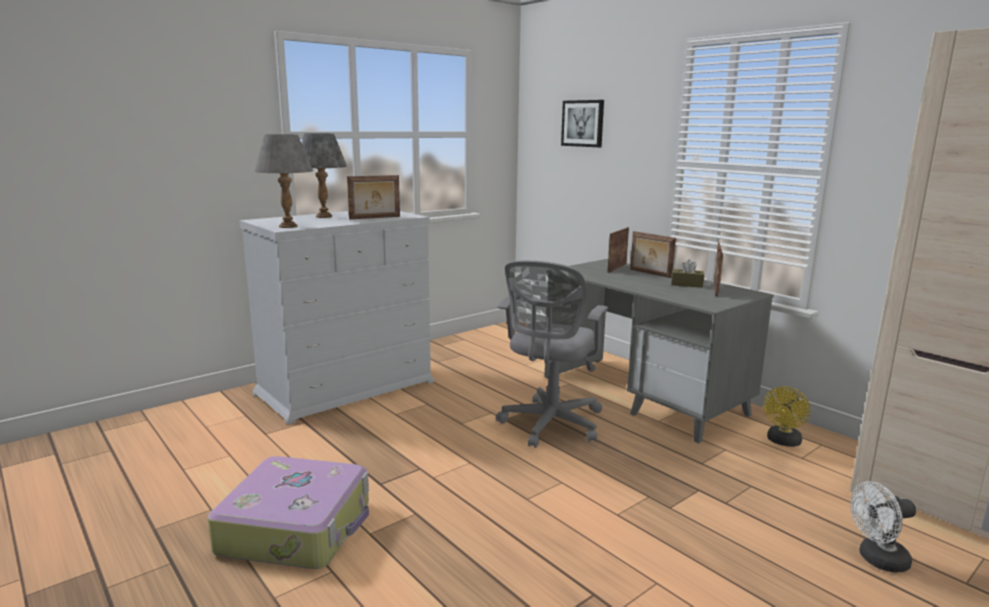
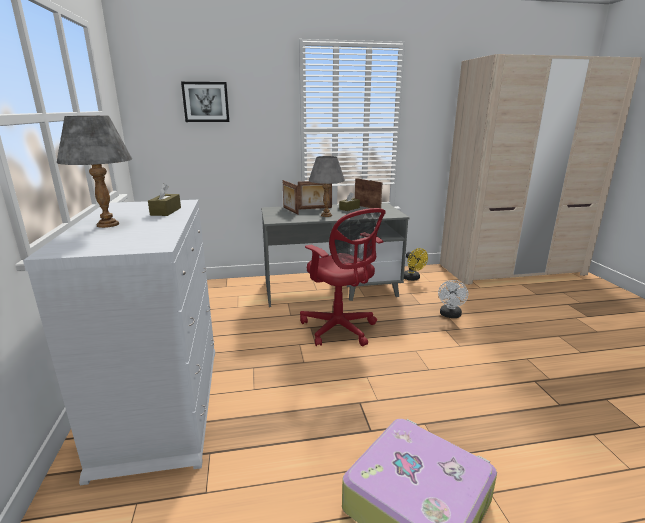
camera: 60 degrees left, 5 degrees up
grey table lamp [254,134,313,228] -> grey table lamp moved to [308,156,345,217]
picture frame [347,175,400,219] -> brown tissue box [148,183,181,216]
grey office chair [496,260,608,448] -> red office chair [300,208,386,346]
white fan [850,481,916,573] -> white fan moved to [438,280,468,318]

